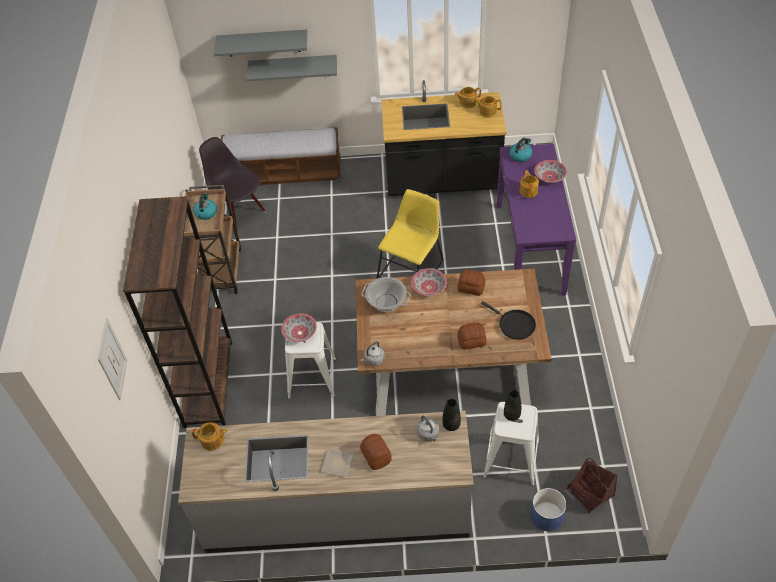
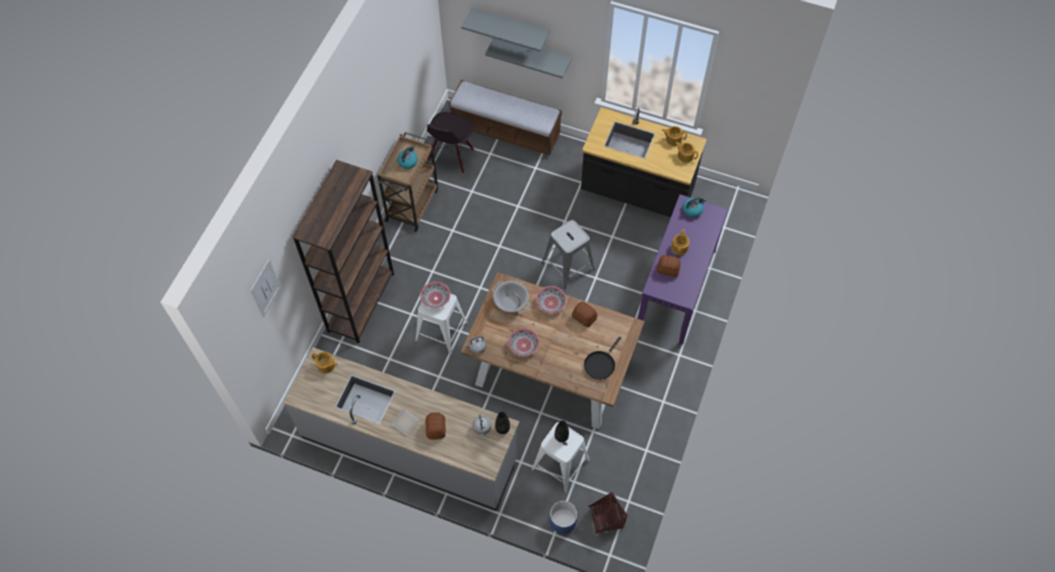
camera: 20 degrees right, 10 degrees up
black chair [199,137,266,229] -> black chair turned 135 degrees counterclockwise [427,112,474,173]
yellow chair [376,189,444,279] -> grey stool [542,220,595,290]
bread [457,323,487,350] -> bread moved to [657,255,681,277]
black frying pan [481,301,536,340] -> black frying pan turned 60 degrees clockwise [584,336,621,380]
bowl [534,160,567,183] -> bowl moved to [508,328,539,356]

